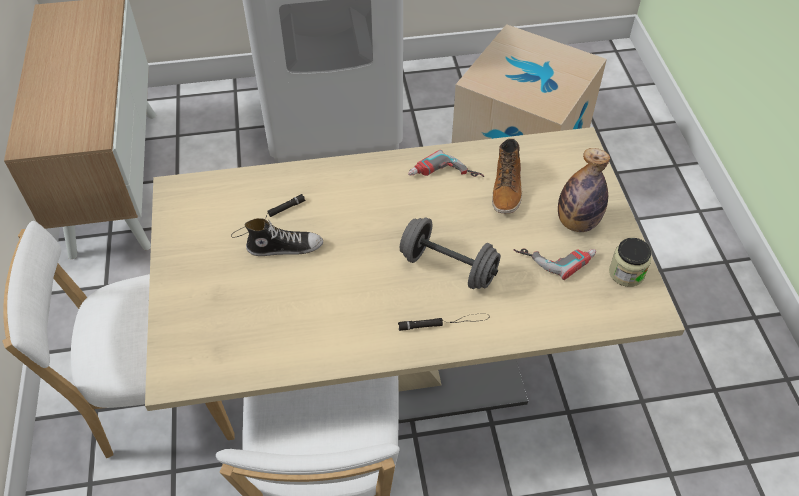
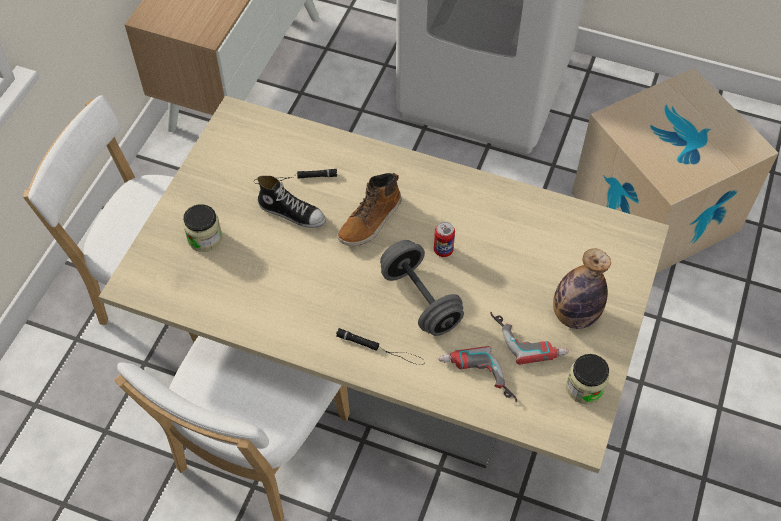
camera: 30 degrees right, 5 degrees up
power drill [408,150,484,177] -> power drill moved to [439,346,517,402]
boot [492,138,522,214] -> boot moved to [337,173,402,246]
none -> jar [183,204,222,252]
none -> can [434,222,455,257]

